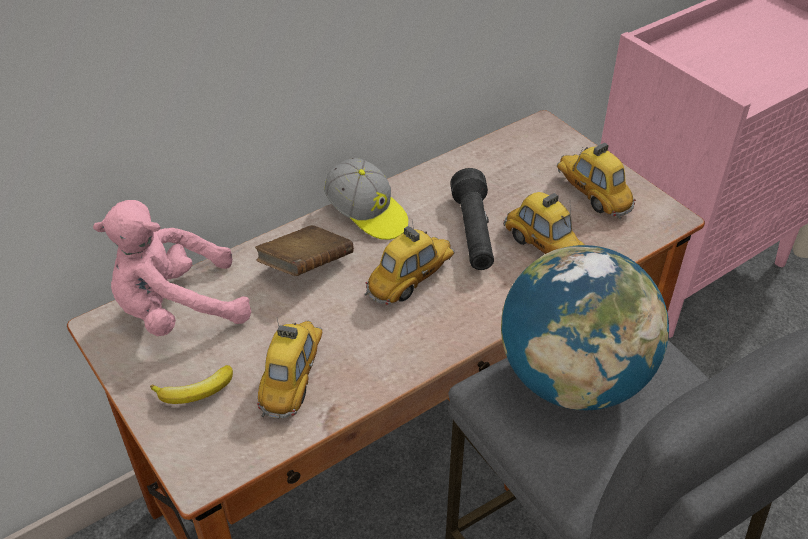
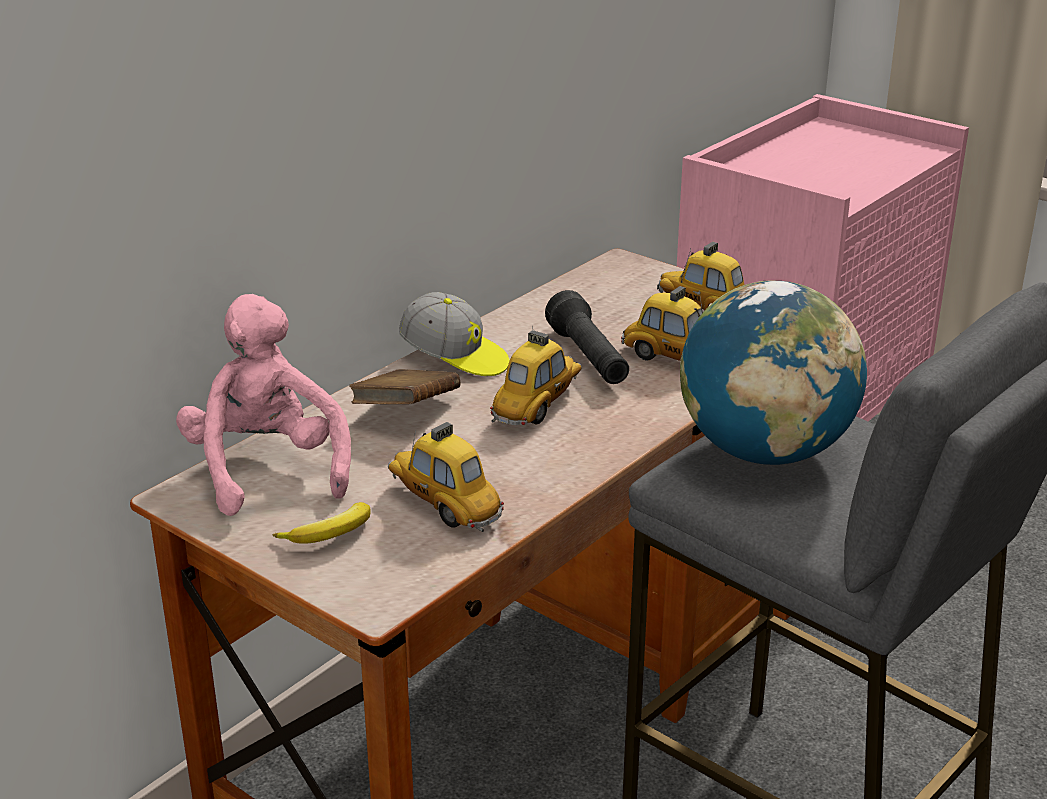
camera: 15 degrees left, 15 degrees down
pink plush toy [93,200,251,336] -> pink plush toy turned 105 degrees clockwise [176,294,351,516]
toy car [257,319,322,418] -> toy car turned 45 degrees counterclockwise [388,422,504,532]

